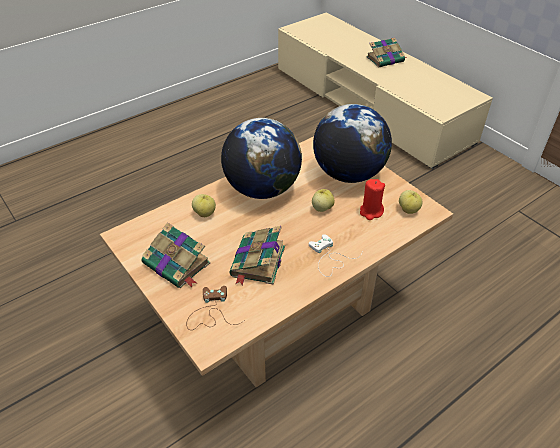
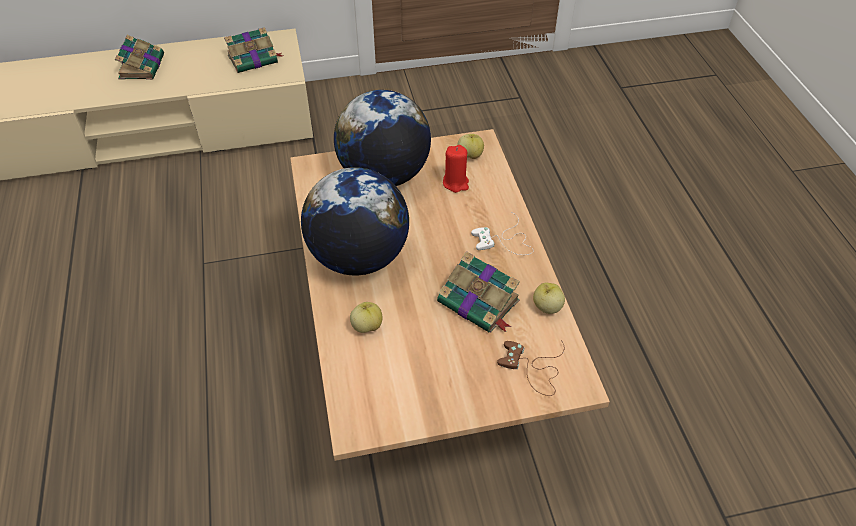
camera: 65 degrees left, 5 degrees up
book [142,222,210,288] -> book moved to [224,27,284,73]
apple [312,189,335,212] -> apple moved to [533,283,565,314]

